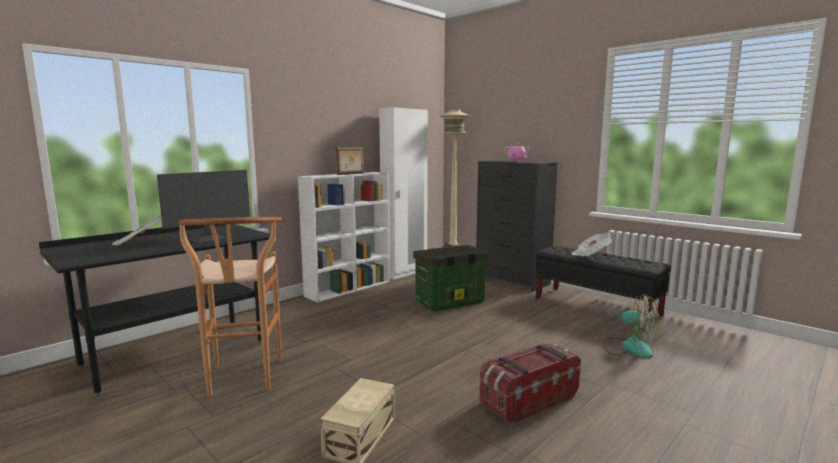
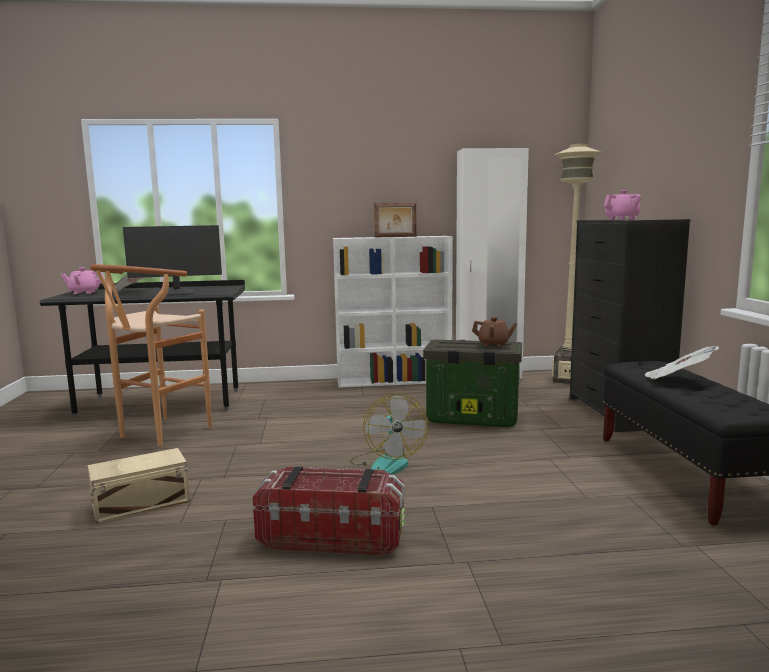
camera: 40 degrees right, 0 degrees up
fan [603,294,658,358] -> fan moved to [350,394,428,475]
none -> pink teapot [60,268,104,294]
none -> brown teapot [472,317,517,347]

